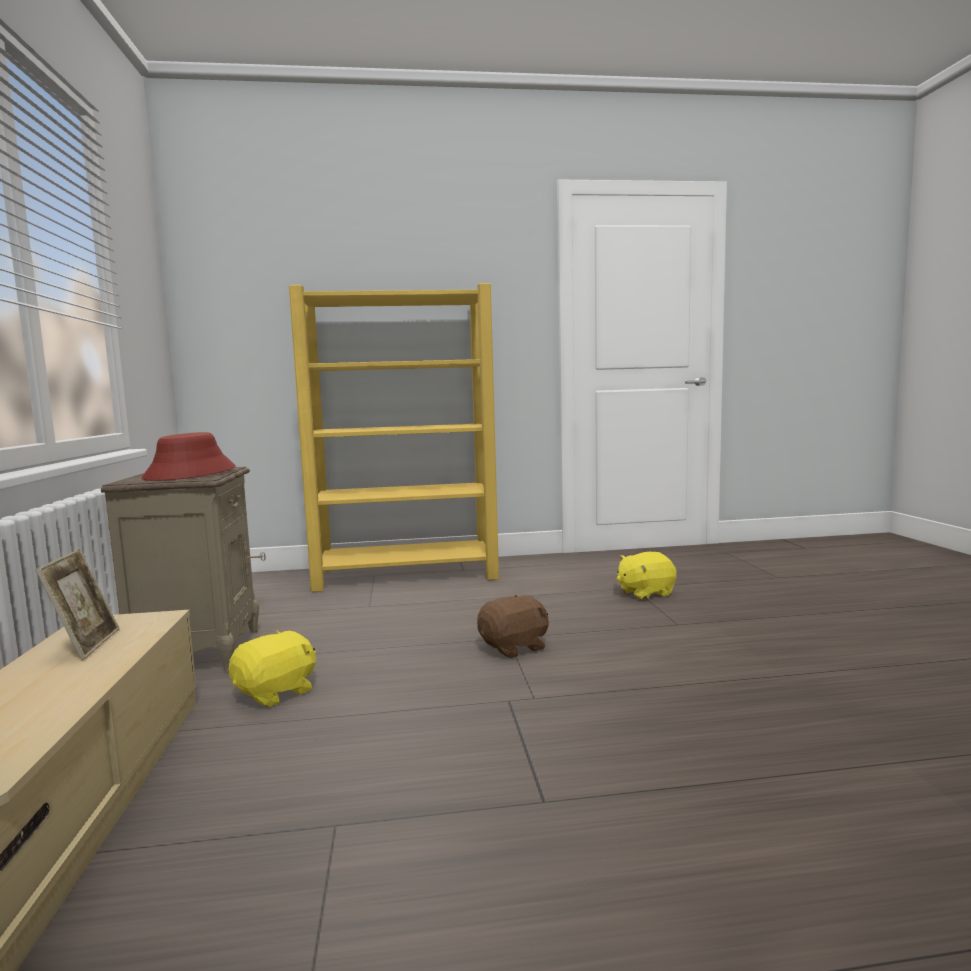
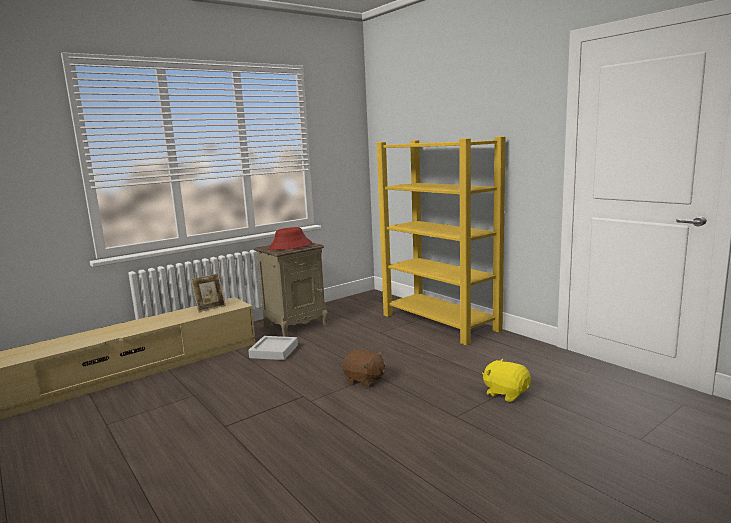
camera: 60 degrees right, 5 degrees up
yellow plush toy [229,631,316,707] -> grey tray [248,336,298,360]

